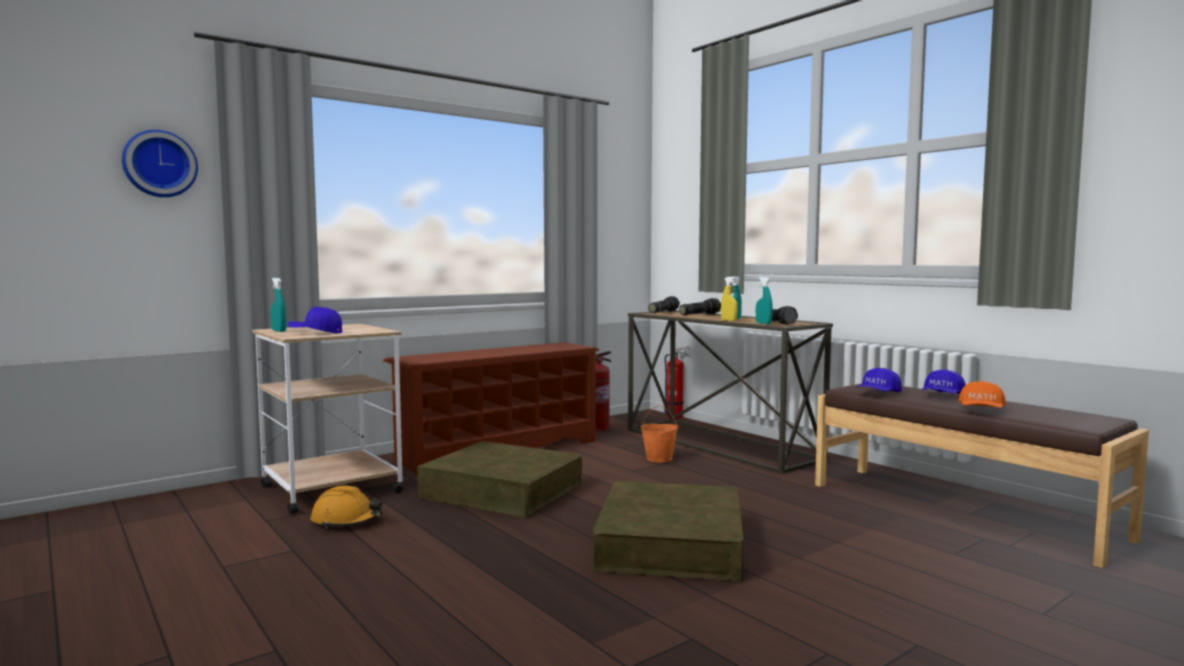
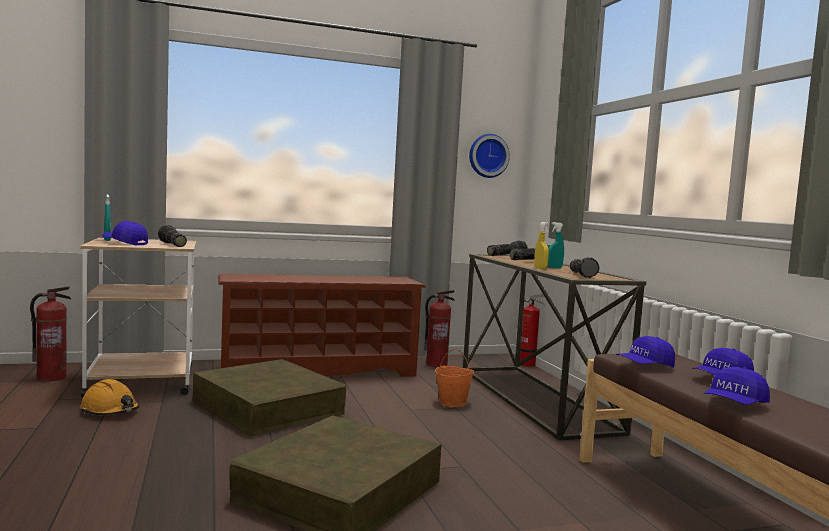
camera: 20 degrees right, 0 degrees up
wall clock [122,130,198,197] -> wall clock moved to [469,134,510,178]
turquoise spray bottle [756,277,773,324] -> none
orange cap [959,381,1006,408] -> blue cap [704,367,770,405]
none -> fire extinguisher [30,286,71,381]
none -> flashlight [158,225,187,247]

